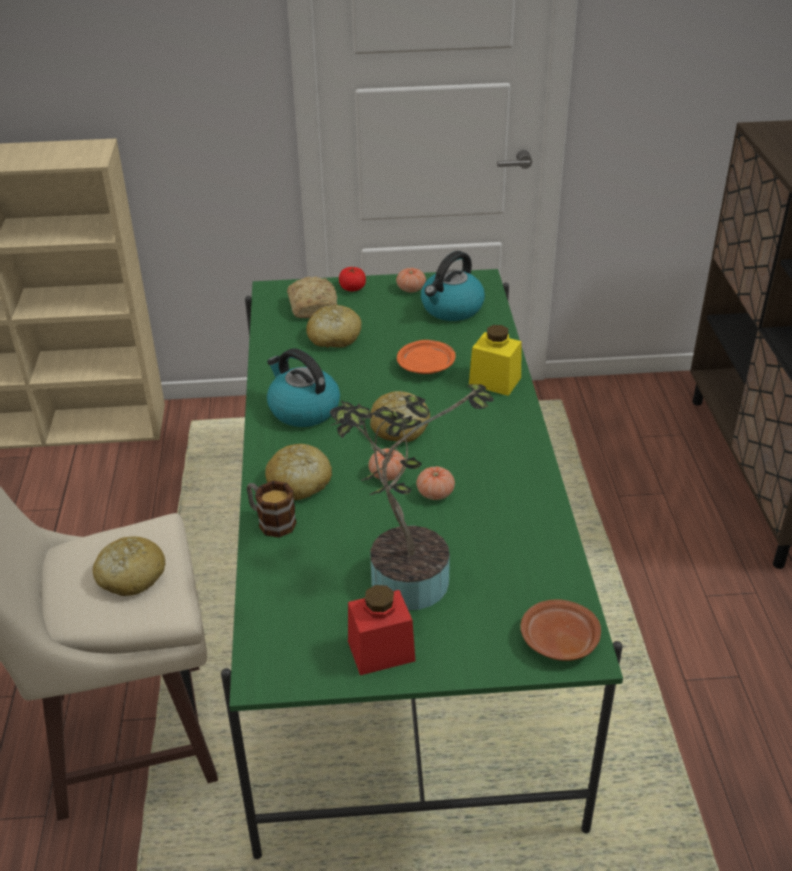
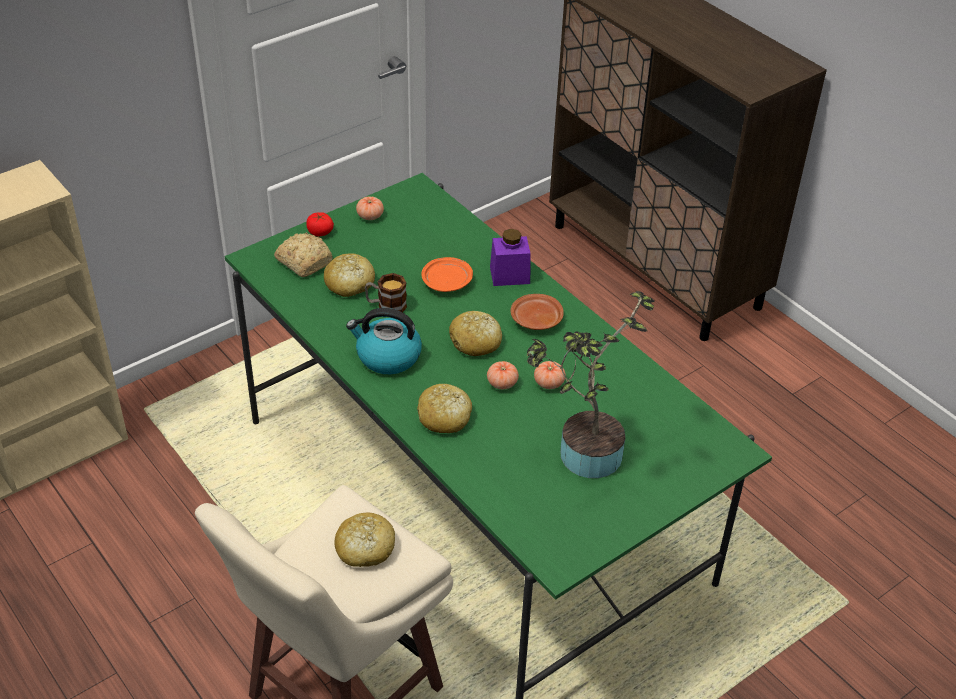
camera: 35 degrees left, 5 degrees up
mug [247,481,297,538] -> mug moved to [365,273,407,312]
red jar [348,585,415,675] -> none
kettle [421,251,485,321] -> none
yellow jar [469,325,522,396] -> purple jar [490,229,531,286]
brown plate [520,599,601,661] -> brown plate moved to [511,294,564,330]

